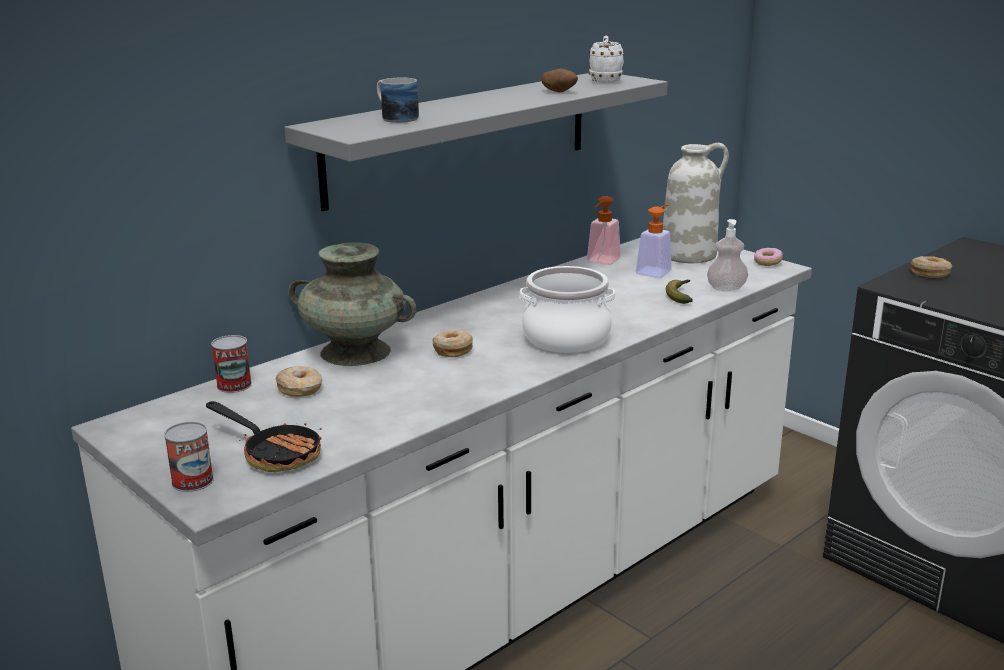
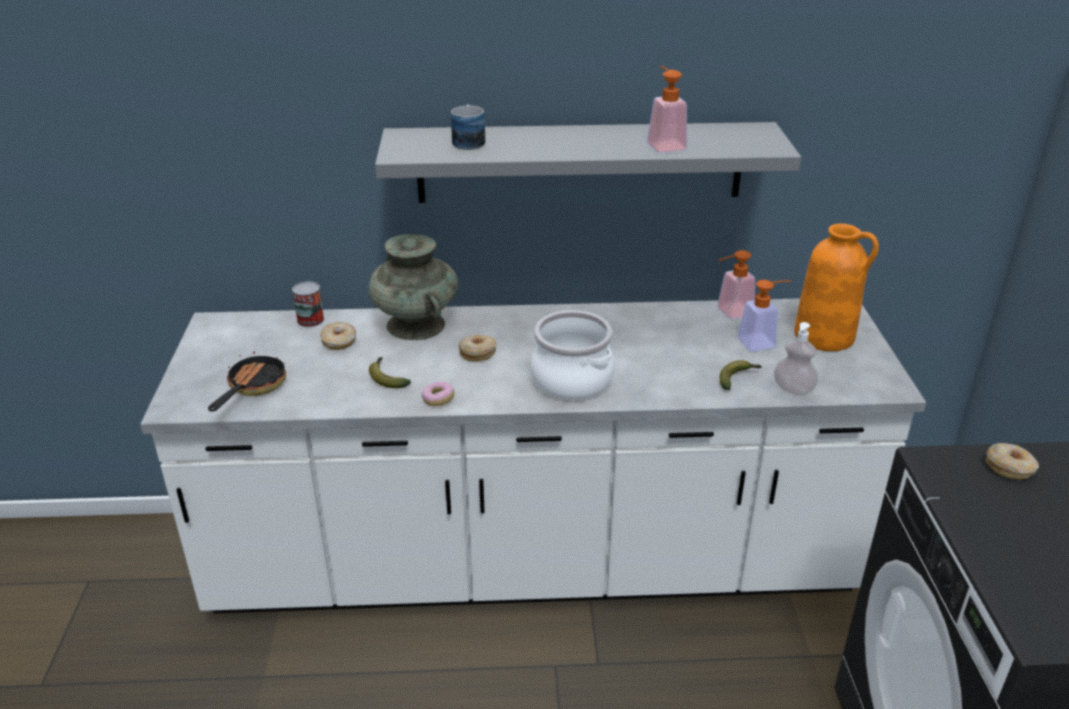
camera: 40 degrees right, 10 degrees up
can [164,422,214,492] -> none
frying pan [206,401,322,472] -> frying pan turned 150 degrees counterclockwise [208,351,286,412]
potato [541,69,578,92] -> soap dispenser [647,66,687,153]
white mug [589,35,624,83] -> none
white vase [663,143,729,263] -> orange vase [794,224,879,351]
donut [754,248,783,266] -> donut moved to [422,382,454,406]
none -> banana [369,357,411,388]

